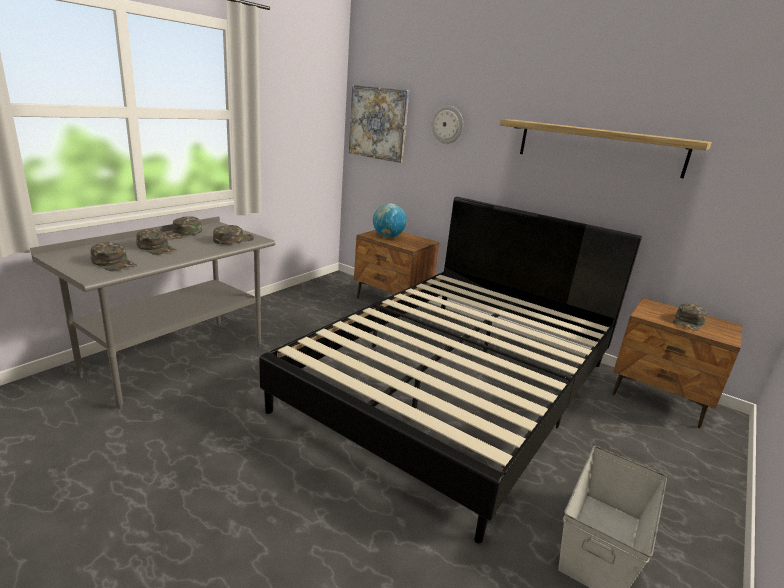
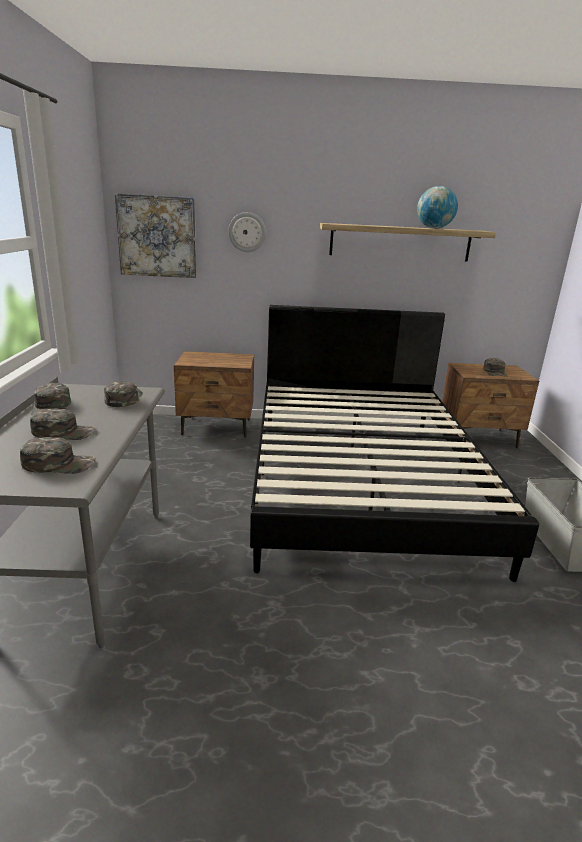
camera: 35 degrees left, 0 degrees up
globe [373,203,407,238] -> globe moved to [417,186,458,229]

